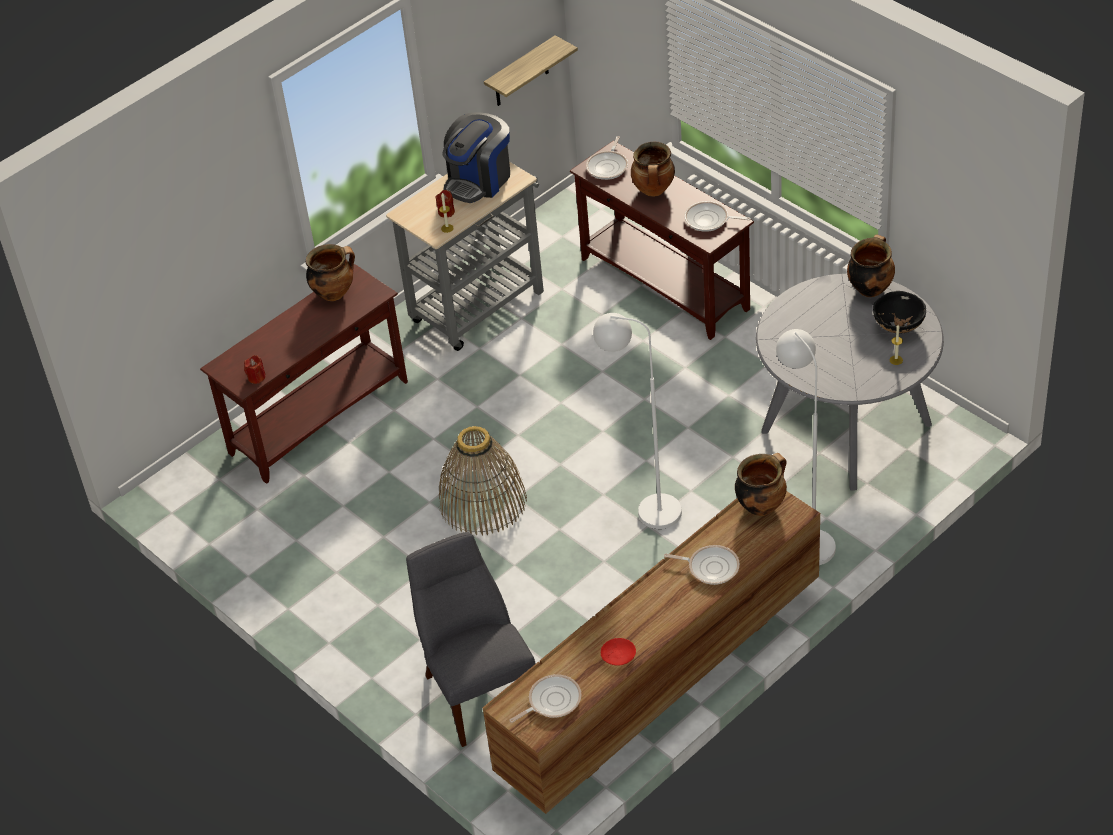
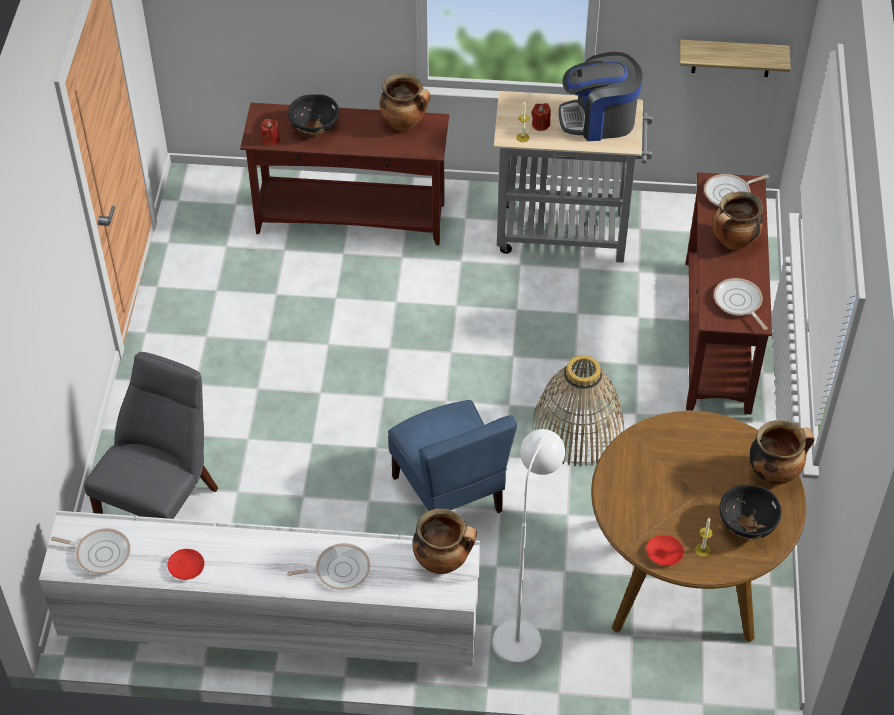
camera: 45 degrees right, 5 degrees up
basket [439,426,527,536] -> basket moved to [532,355,624,467]
brown cabinet [483,491,820,814] -> white cabinet [39,511,480,667]
white floor lamp [593,313,682,529] -> blue chair [388,400,517,513]
frying pan [664,545,740,585] -> frying pan turned 75 degrees counterclockwise [287,543,370,590]
grey dining table [756,274,944,490] -> brown dining table [591,411,806,642]
none -> black bowl [288,94,339,135]
none -> red plate [646,535,684,566]

